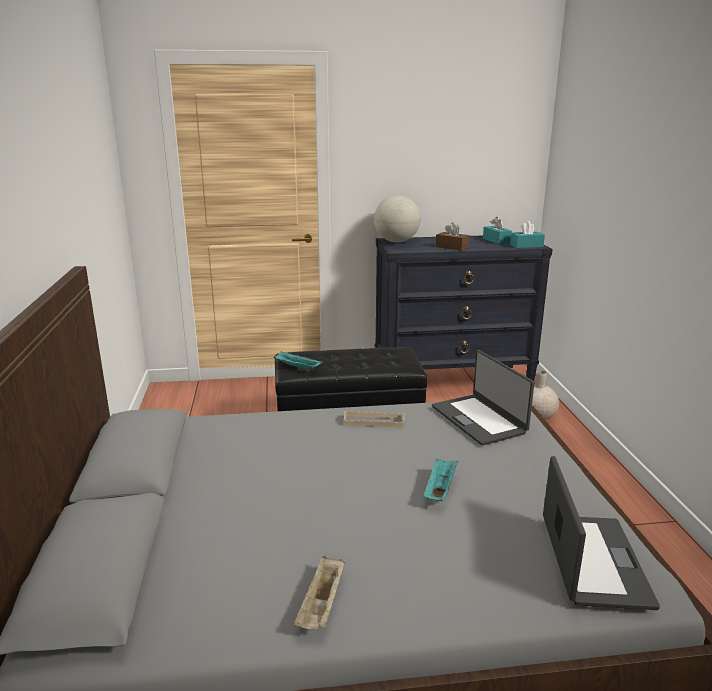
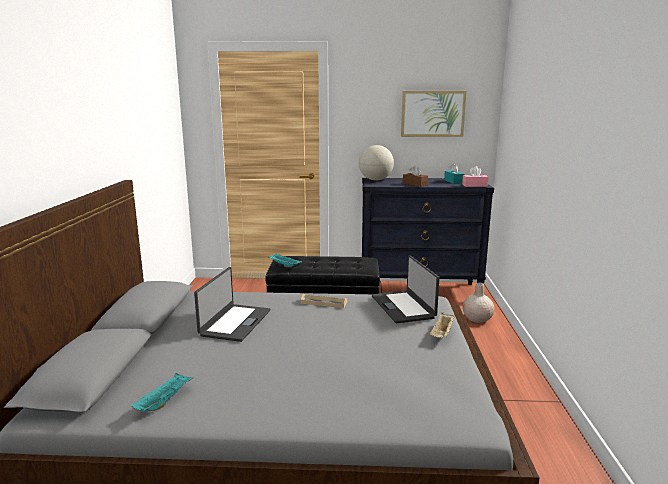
camera: 10 degrees right, 5 degrees down
beige tray [294,556,345,629] -> beige tray moved to [430,313,455,337]
turquoise tray [424,458,458,502] -> turquoise tray moved to [131,373,194,412]
turquoise tissue box [510,221,545,248] -> pink tissue box [462,166,488,187]
laptop [543,456,660,610] -> laptop moved to [194,267,270,342]
none -> picture [401,91,466,137]

